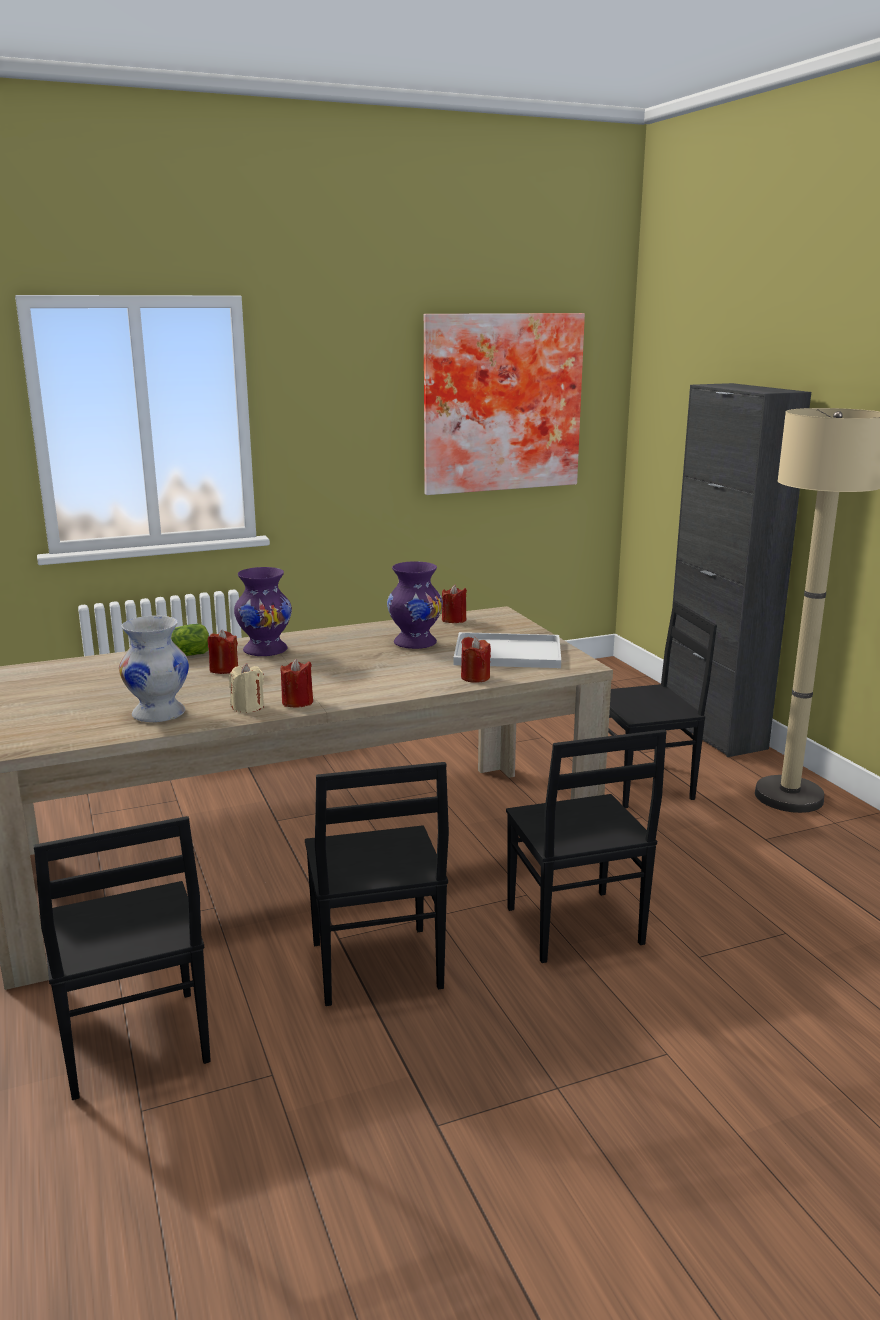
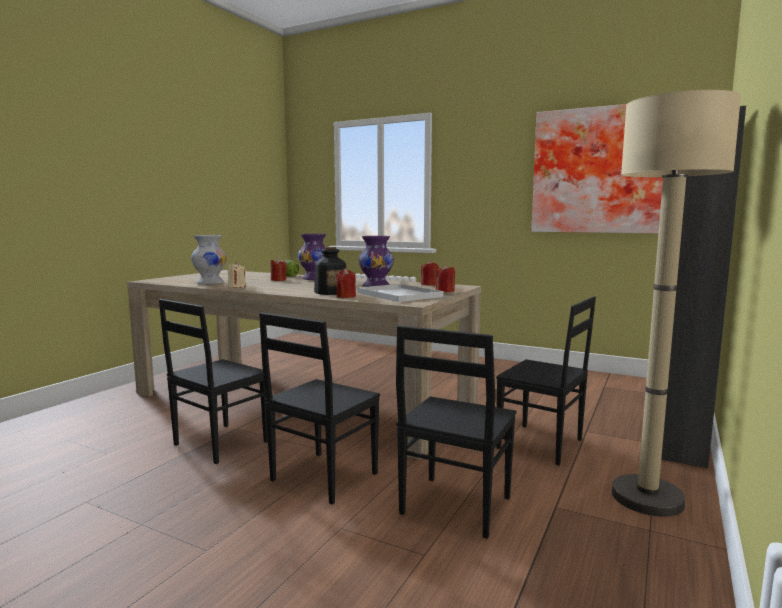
camera: 50 degrees right, 10 degrees down
black chair [34,816,211,1100] -> black chair moved to [396,326,517,539]
red candle [281,658,313,707] -> red candle moved to [436,265,455,292]
none -> bottle [314,247,346,295]

